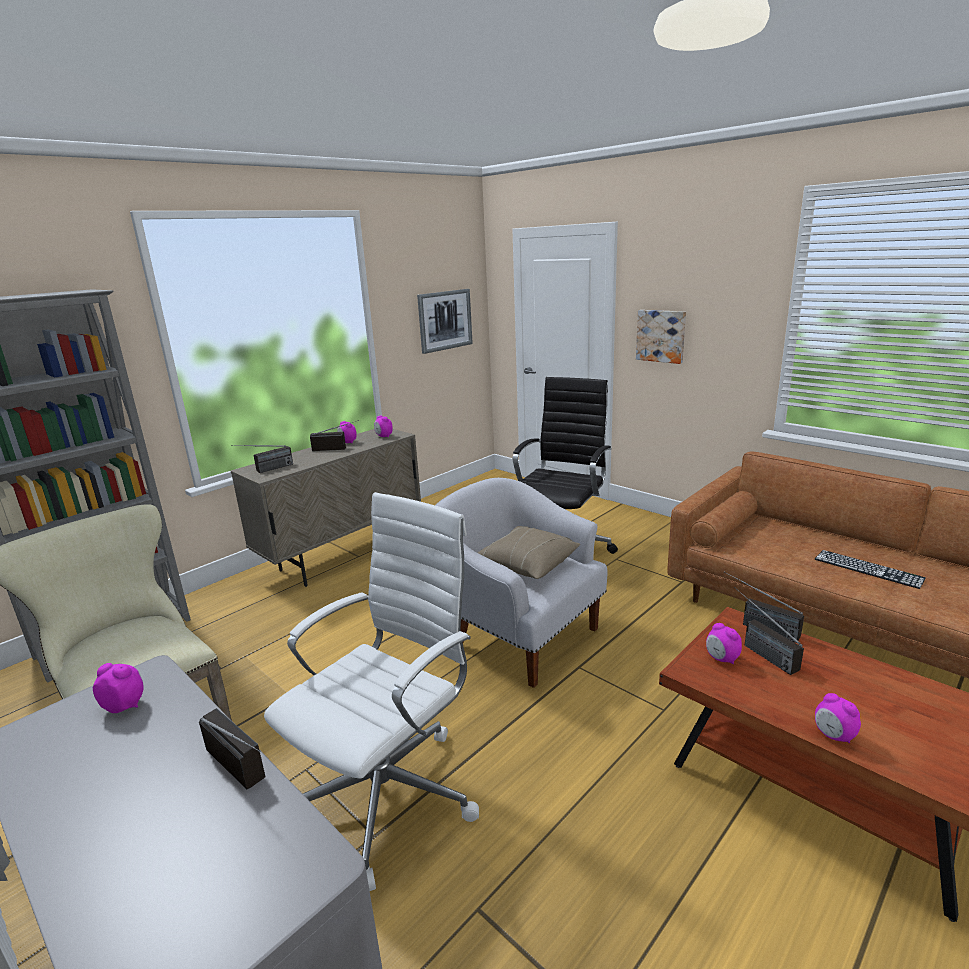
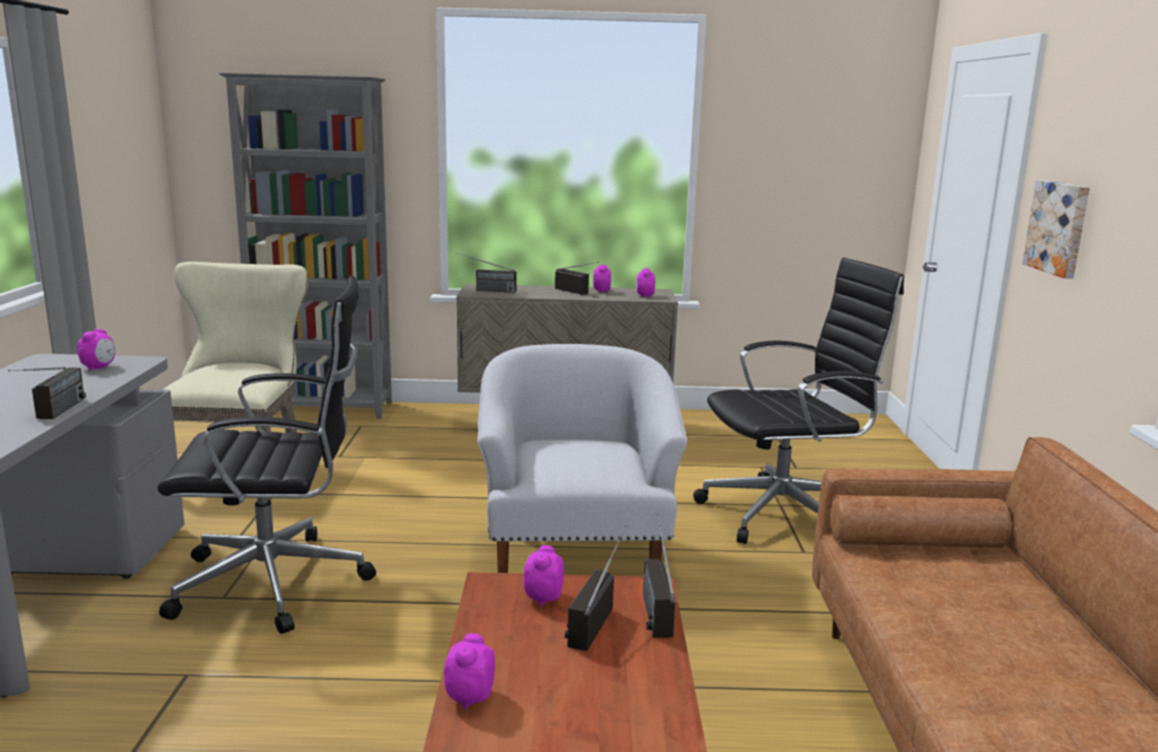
camera: 45 degrees right, 5 degrees down
alarm clock [93,663,144,713] -> alarm clock turned 45 degrees clockwise [77,329,115,371]
white office chair [264,492,479,891] -> black office chair [157,276,376,634]
picture [417,289,473,354] -> none
beige pillow [478,526,580,579] -> none
keyboard [815,550,926,589] -> none

